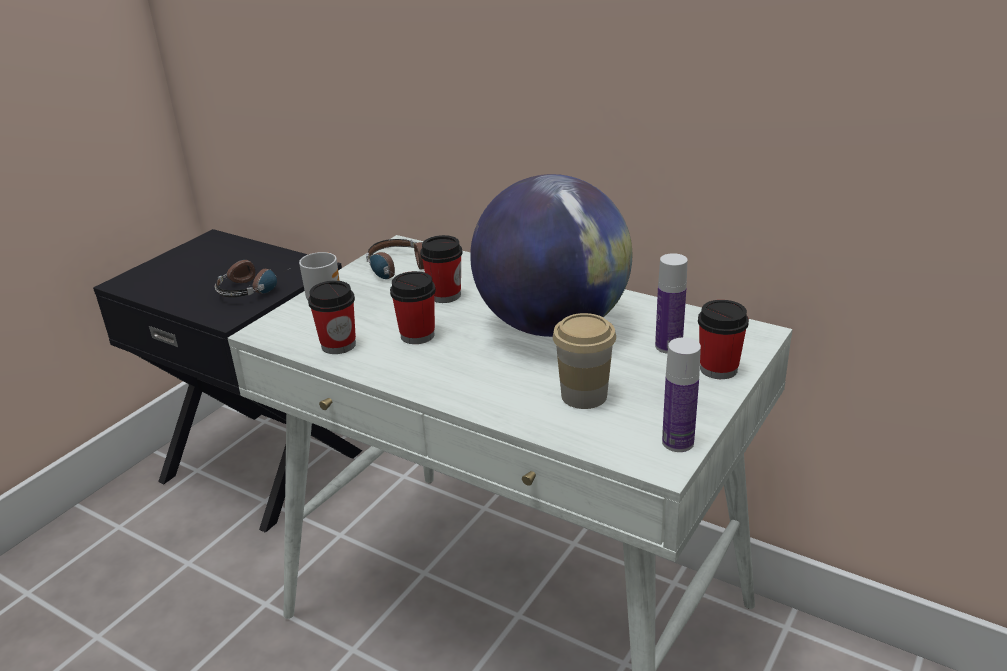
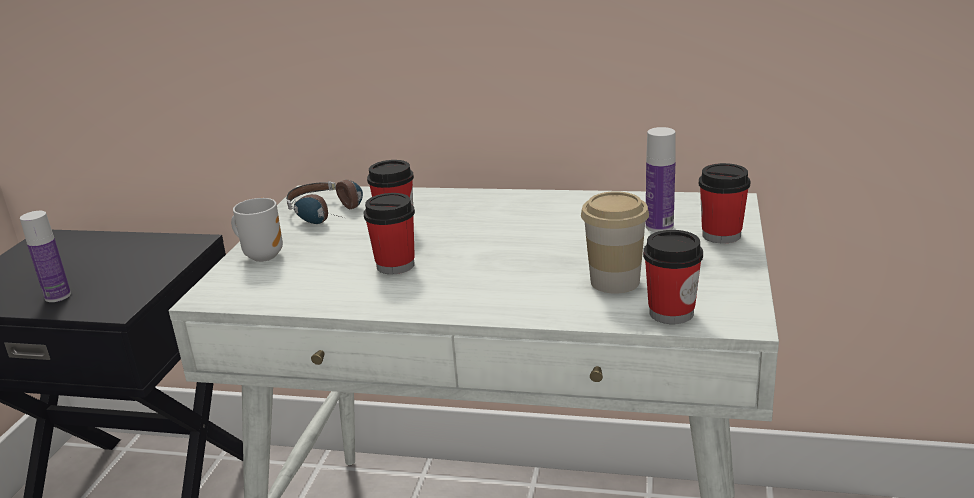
camera: 20 degrees left, 5 degrees down
headphones [215,260,290,297] -> none
cup [308,280,356,354] -> cup moved to [643,230,703,324]
globe [470,174,632,337] -> none
bottle [662,338,701,452] -> bottle moved to [20,211,71,302]

